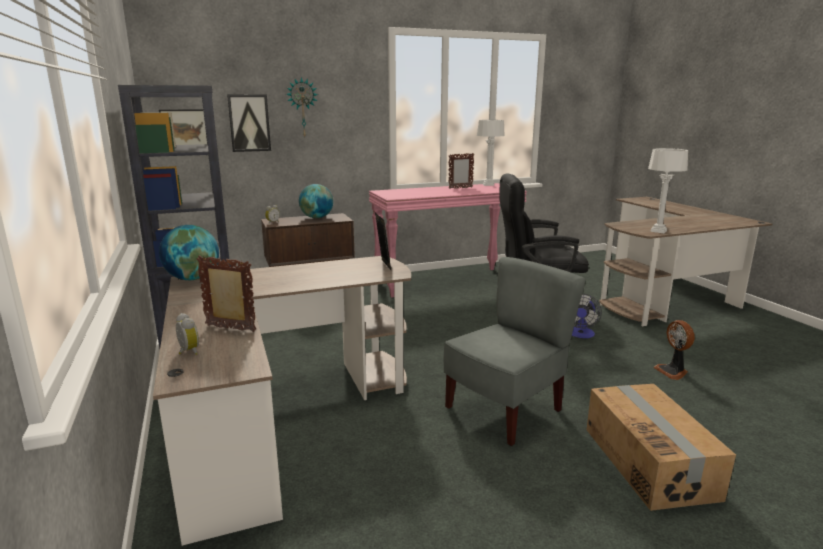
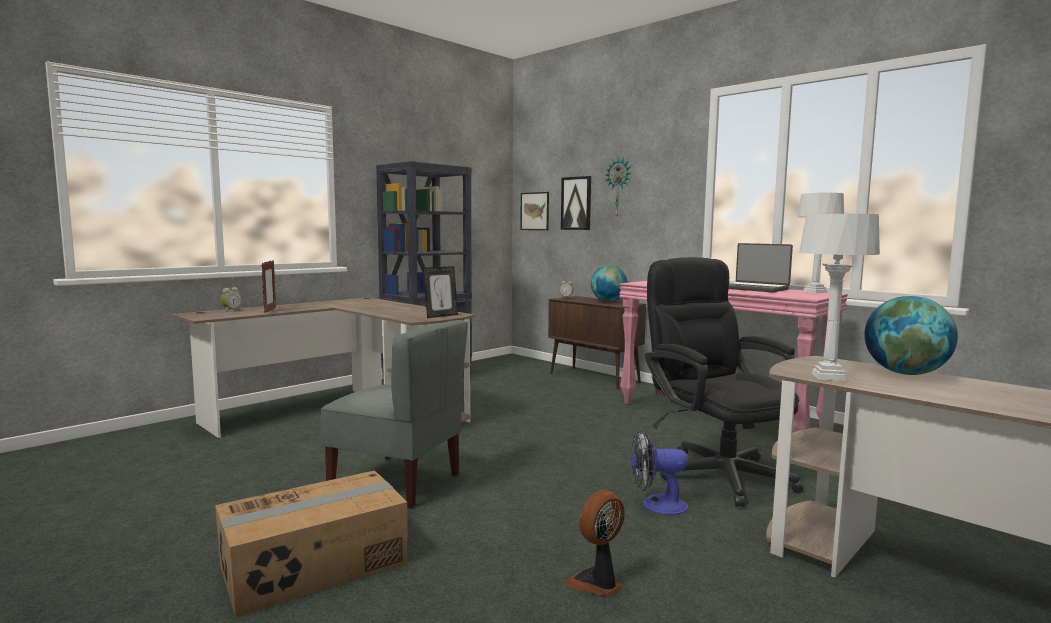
camera: 65 degrees right, 10 degrees down
globe [159,225,219,280] -> globe moved to [864,296,958,375]
picture frame [449,153,474,189] -> laptop [729,243,793,292]

